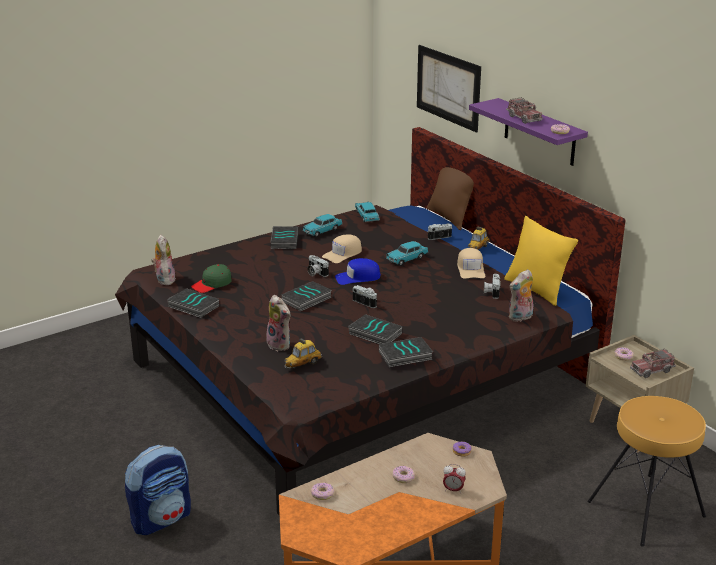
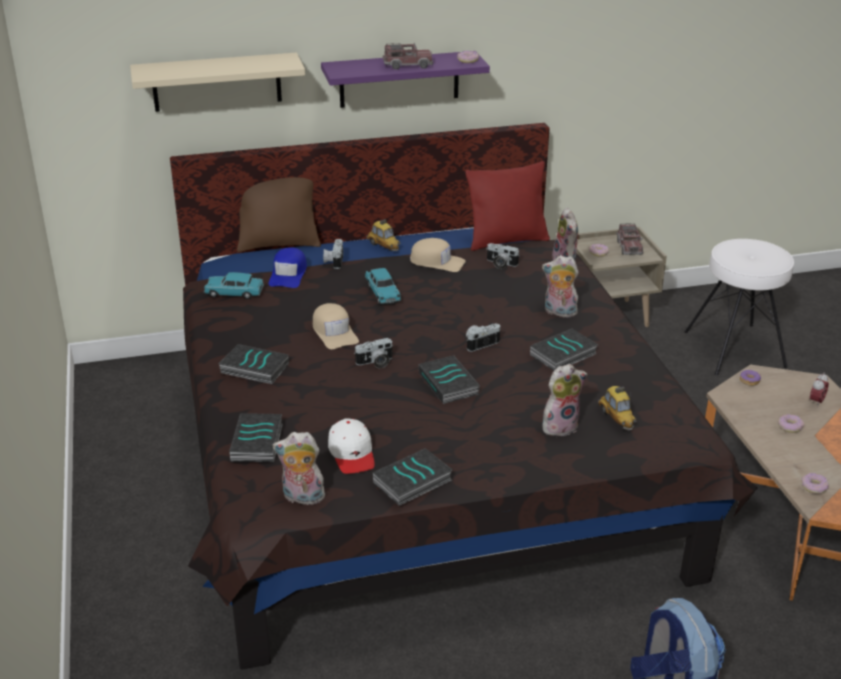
camera: 70 degrees left, 5 degrees up
green cap [191,264,232,293] -> white cap [328,418,375,474]
turquoise toy car [302,214,342,237] -> none
blue cap [335,258,381,285] -> blue cap moved to [268,247,307,288]
book [379,337,433,367] -> book moved to [229,413,283,462]
picture [417,45,481,133] -> beige shelf [130,53,305,112]
yellow pillow [504,216,578,306] -> red pillow [465,161,550,251]
brown stool [587,396,706,547] -> white stool [685,239,794,375]
none -> plush toy [542,255,579,317]

